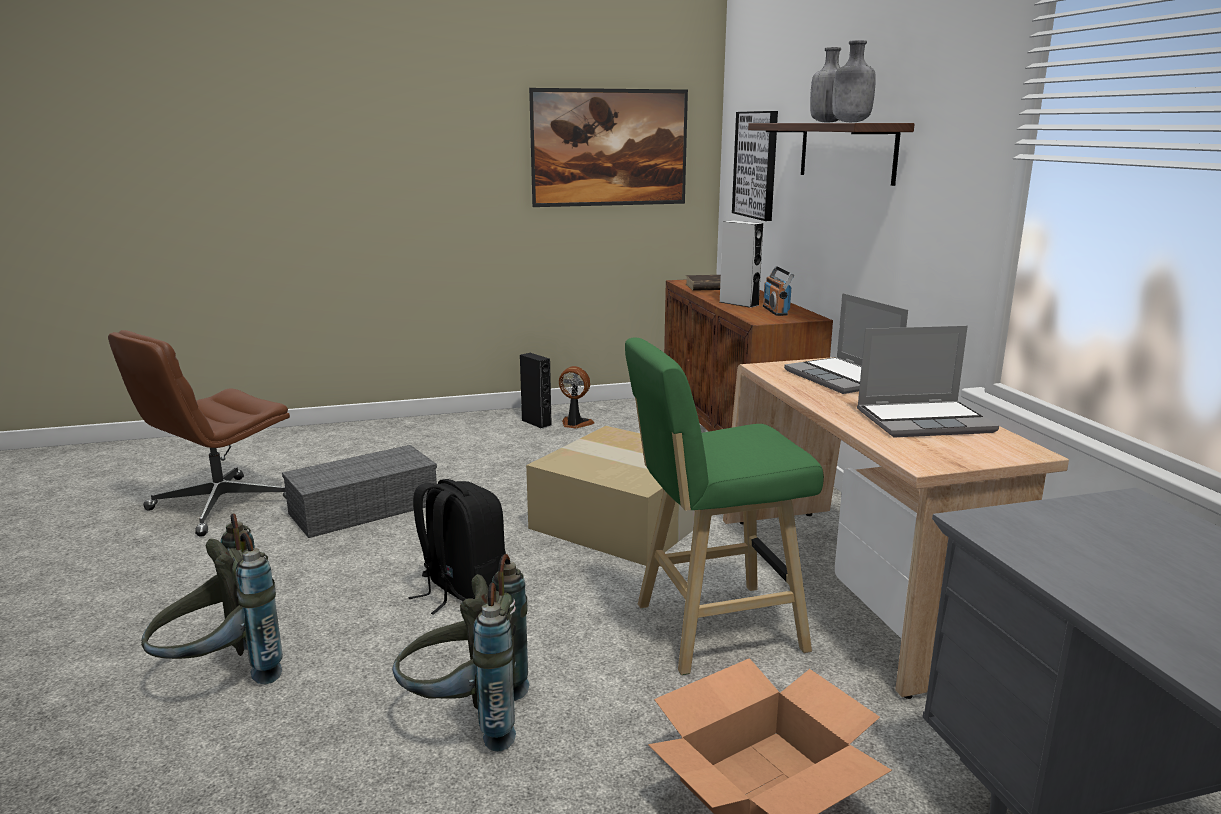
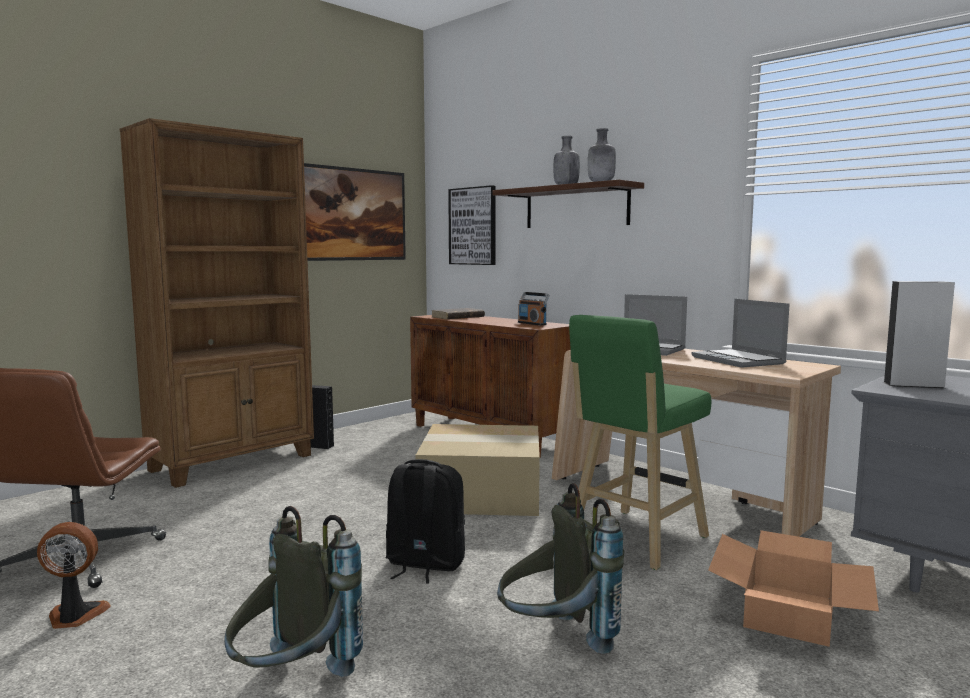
camera: 30 degrees left, 10 degrees down
grey storage box [282,445,437,538] -> none
fan [559,366,595,428] -> fan moved to [37,522,111,629]
grey speaker [720,220,763,308] -> grey speaker moved to [883,281,955,388]
laptop [857,326,999,437] -> laptop turned 105 degrees clockwise [691,299,790,368]
none -> brown bookcase [120,118,314,488]

